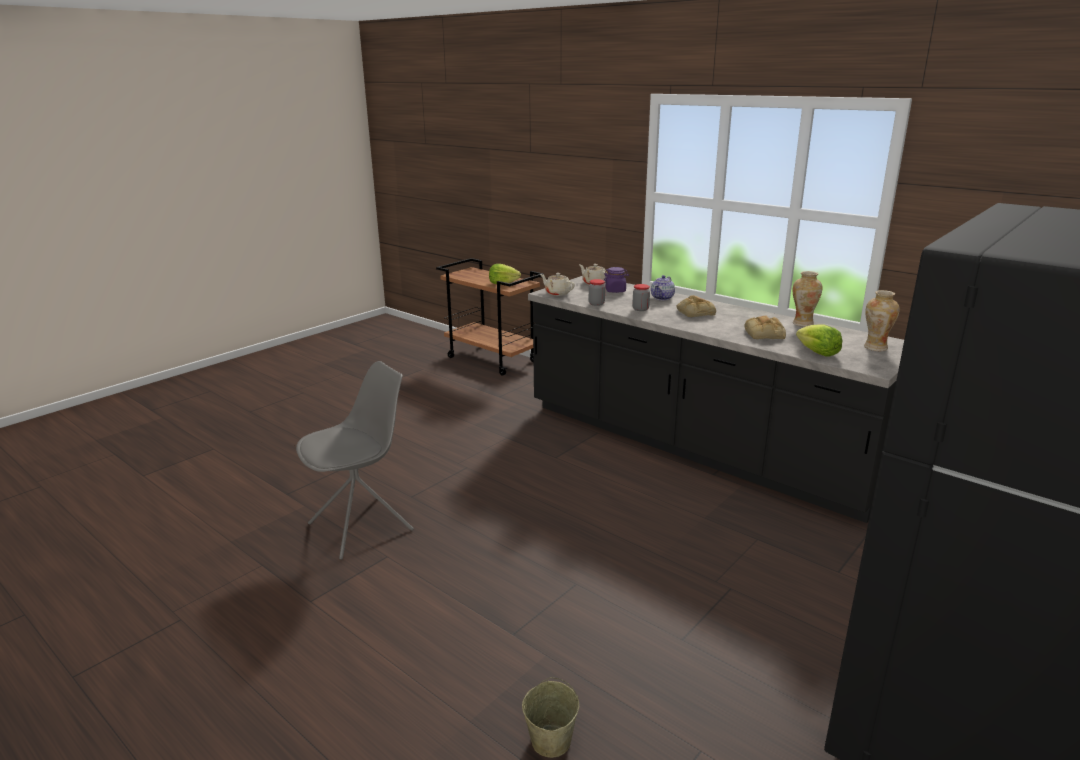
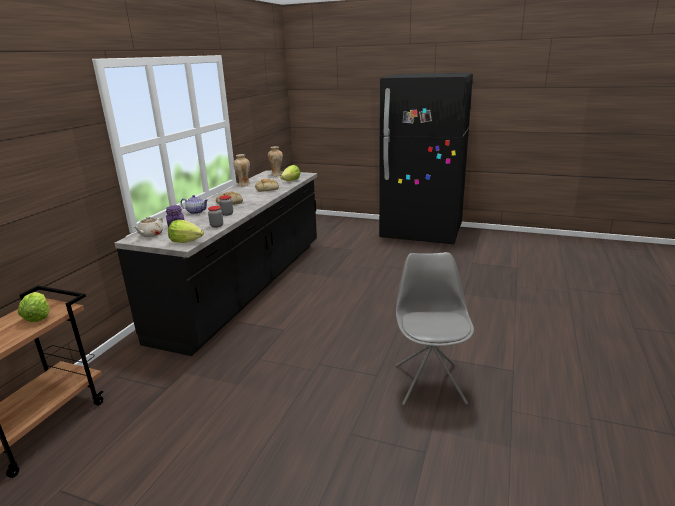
camera: 110 degrees left, 0 degrees up
grey chair [296,361,414,559] -> grey chair turned 60 degrees clockwise [396,252,474,405]
beige bucket [522,677,579,758] -> none
beige teapot [540,273,575,296] -> lettuce [168,220,204,243]

